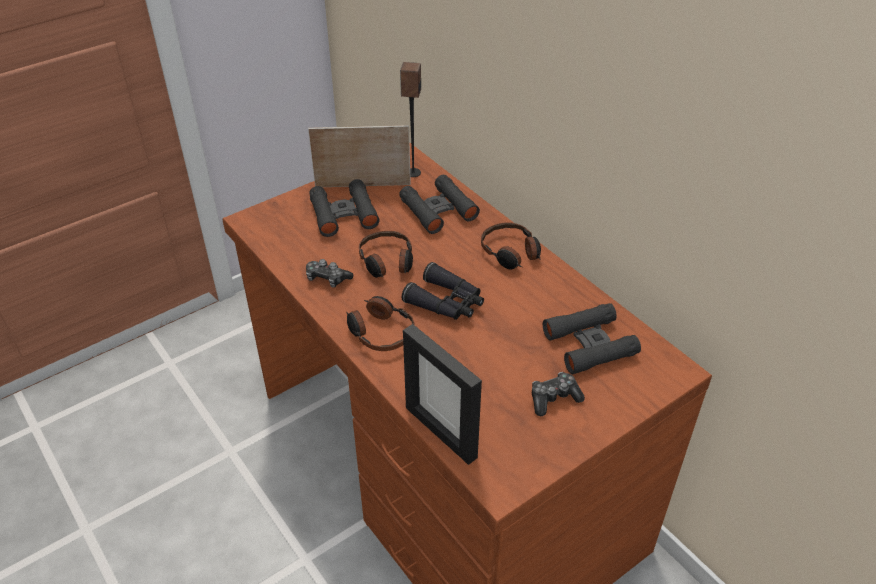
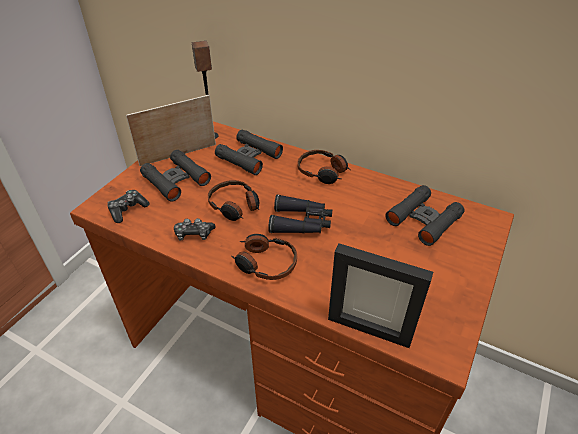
camera: 25 degrees left, 0 degrees up
game controller [532,372,585,416] -> game controller moved to [108,190,149,223]

